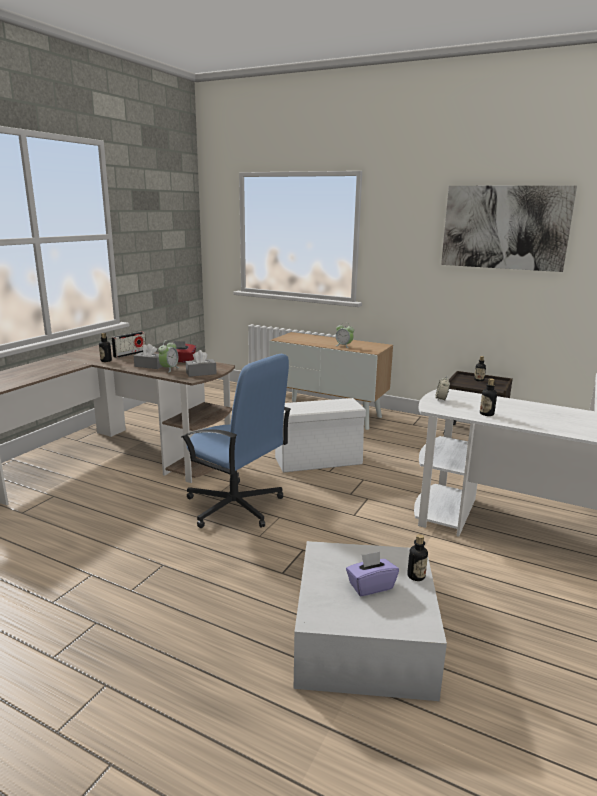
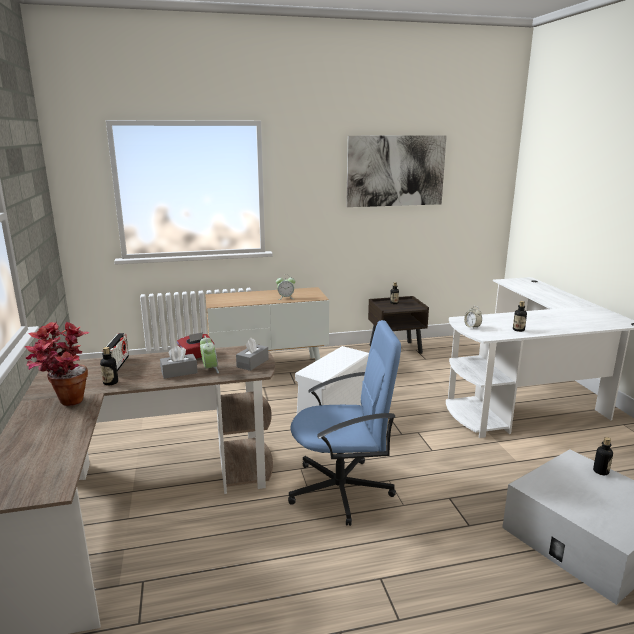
camera: 40 degrees left, 0 degrees up
purple tissue box [346,552,399,596] -> none
none -> potted plant [25,322,90,406]

